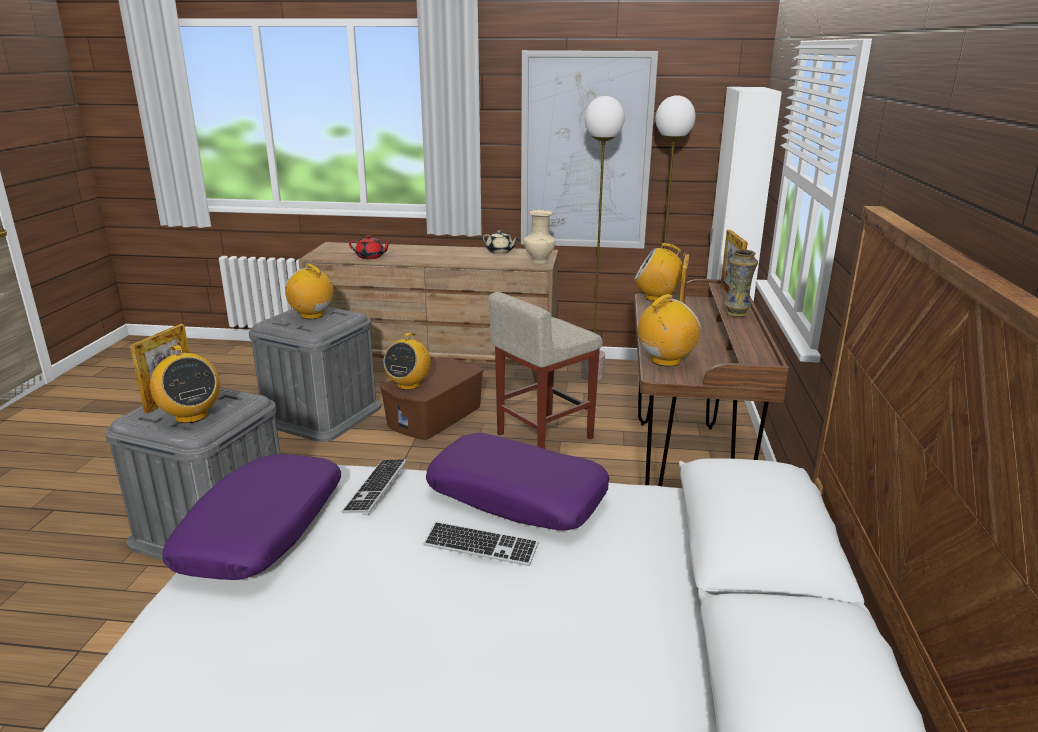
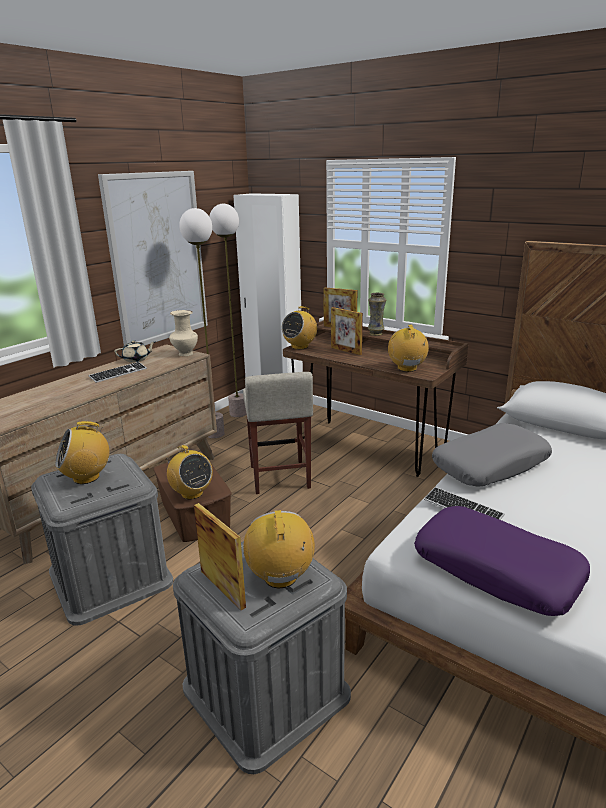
camera: 60 degrees left, 0 degrees up
radio [150,345,220,423] -> radio turned 90 degrees counterclockwise [243,510,315,588]
red teapot [349,235,392,259] -> none
keyboard [424,521,539,566] -> keyboard moved to [88,362,147,383]
purple pillow [426,433,610,530] -> grey pillow [432,423,552,487]

